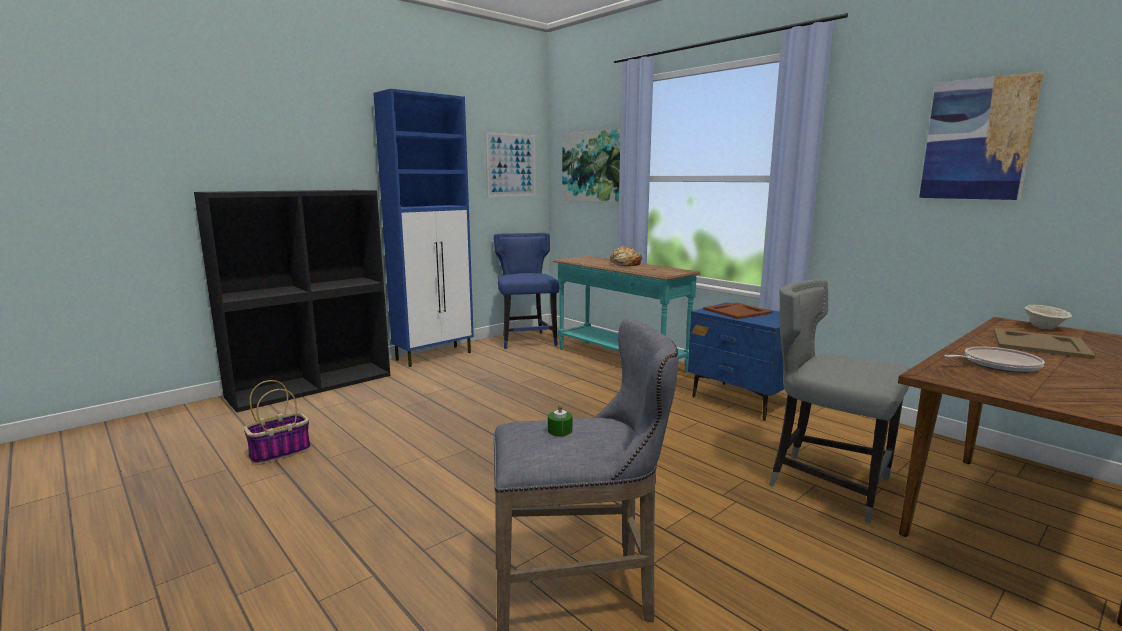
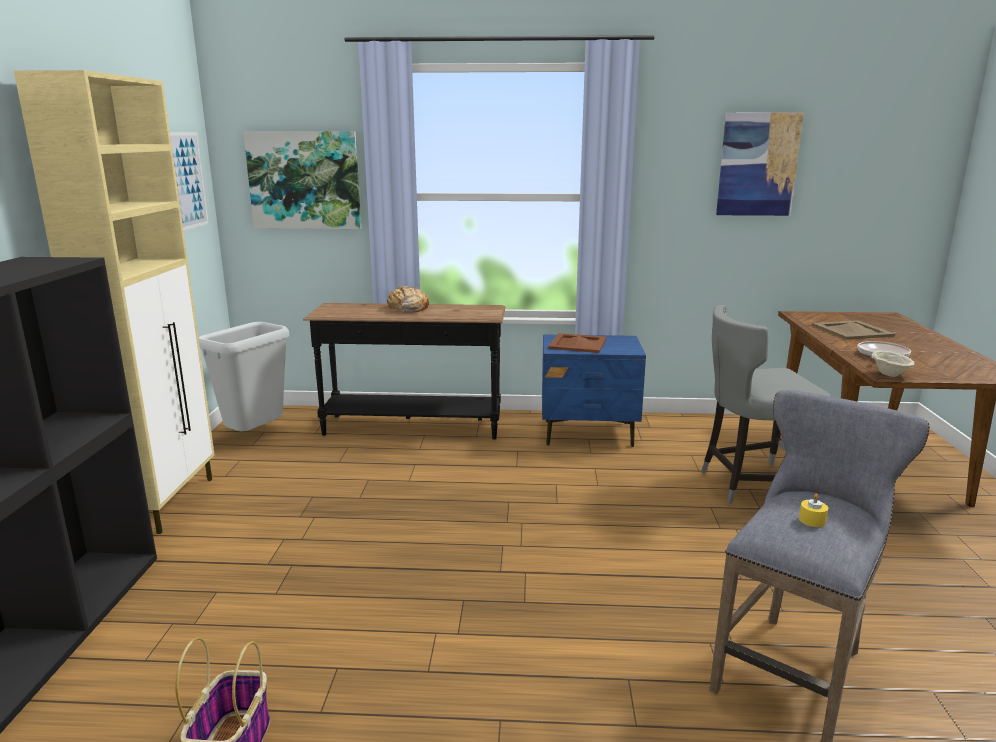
camera: 45 degrees left, 5 degrees up
blue cabinet [373,89,474,367] -> beige cabinet [14,70,215,534]
blue chair [494,233,559,349] -> grey trash can [198,322,289,431]
green candle [548,403,572,436] -> yellow candle [799,493,828,527]
turquoise console table [553,256,700,373] -> black console table [303,303,505,439]
beige bowl [1024,305,1072,329] -> beige bowl moved to [872,351,915,377]

